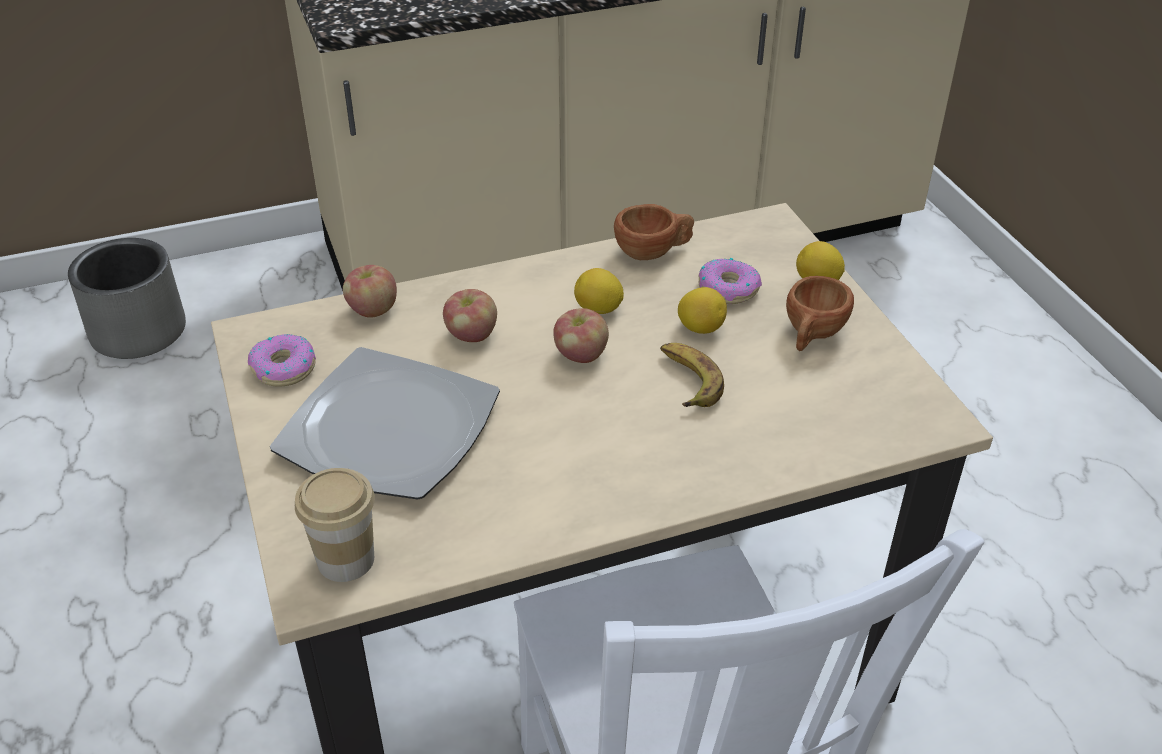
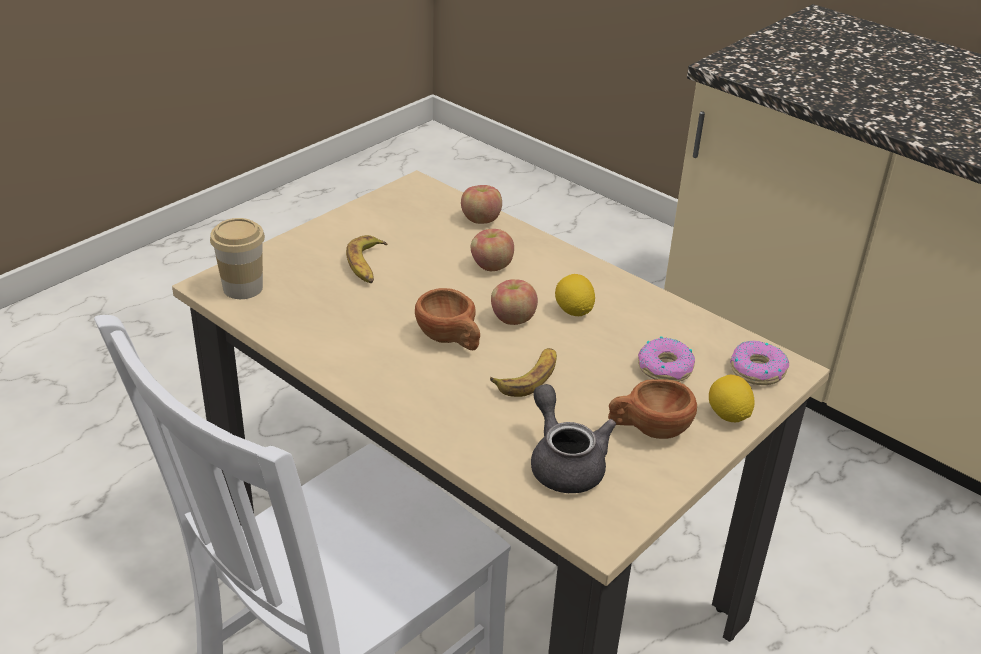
camera: 60 degrees right, 5 degrees down
grey planter [68,238,186,359] -> none
donut [248,334,316,387] -> donut moved to [730,341,789,385]
plate [270,347,500,500] -> banana [346,235,387,284]
brown cup [614,204,694,260] -> brown cup moved to [415,288,480,350]
lemon [678,287,727,334] -> none
none -> grey teapot [531,384,616,493]

